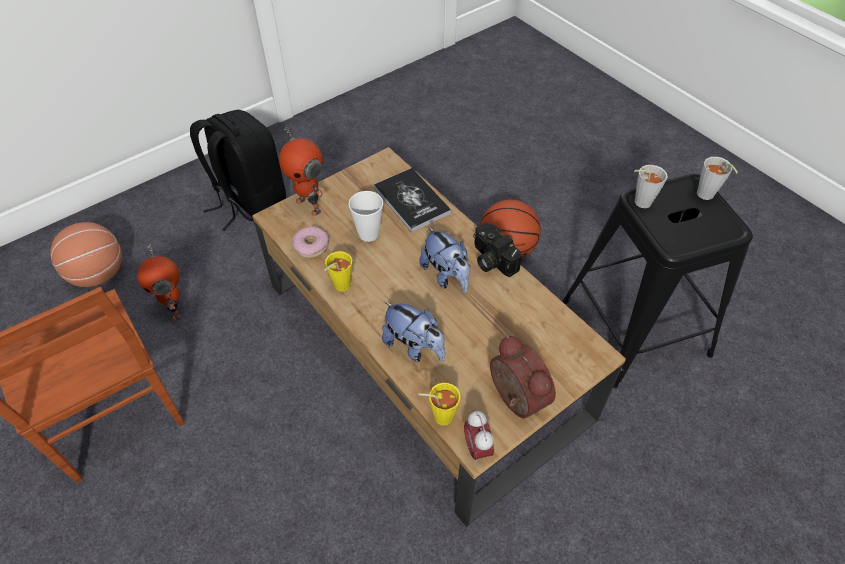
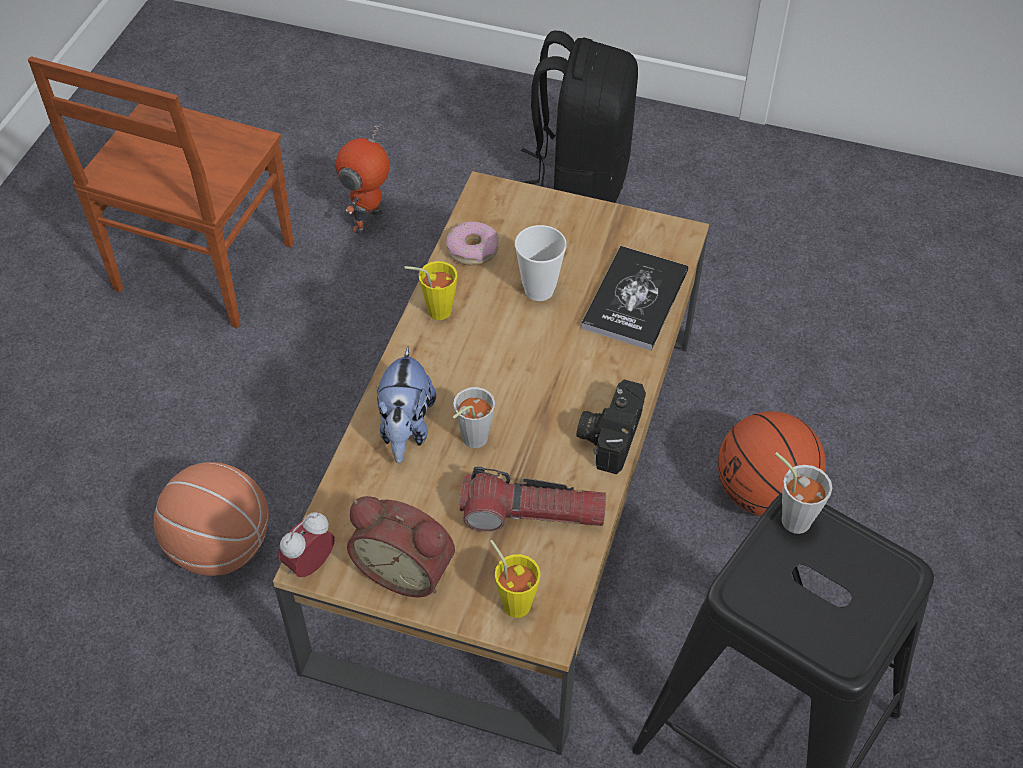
camera: 55 degrees right, 0 degrees up
basketball [50,222,122,287] -> basketball moved to [154,462,269,576]
toy robot [279,126,324,216] -> none
plush toy [419,226,470,293] -> none
yellow cup [419,383,461,426] -> yellow cup moved to [490,540,541,618]
alarm clock [490,335,556,419] -> alarm clock turned 90 degrees clockwise [347,496,455,598]
grey cup [697,157,738,200] -> grey cup moved to [453,387,495,448]
none -> flashlight [460,466,606,532]

